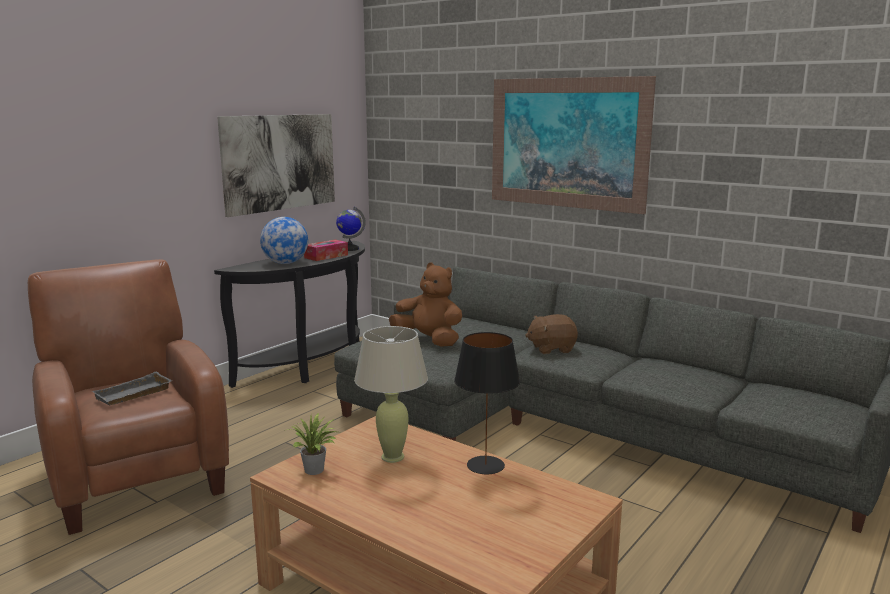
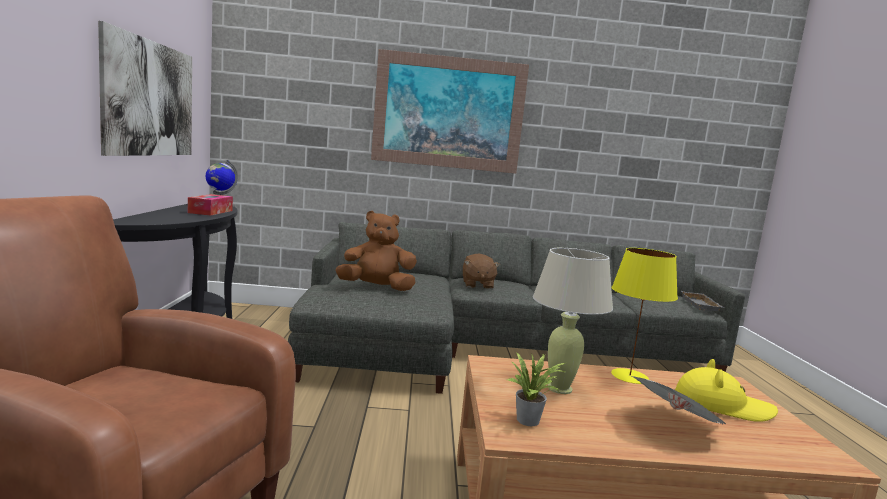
camera: 40 degrees left, 5 degrees down
grey tray [92,371,172,405] -> grey tray moved to [681,291,724,311]
globe [260,217,308,264] -> none
black table lamp [454,332,520,474] -> yellow table lamp [611,248,678,384]
brown plush toy [525,314,578,354] -> brown plush toy turned 45 degrees counterclockwise [463,253,500,289]
none -> newspaper [629,375,727,426]
none -> yellow hat [675,359,778,422]

